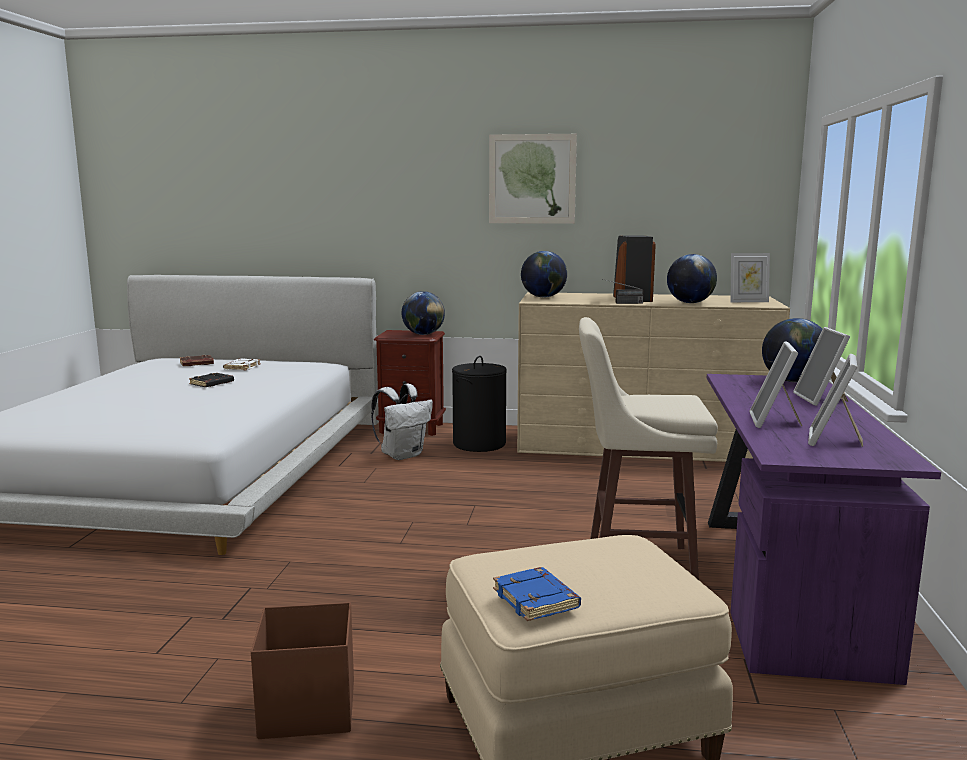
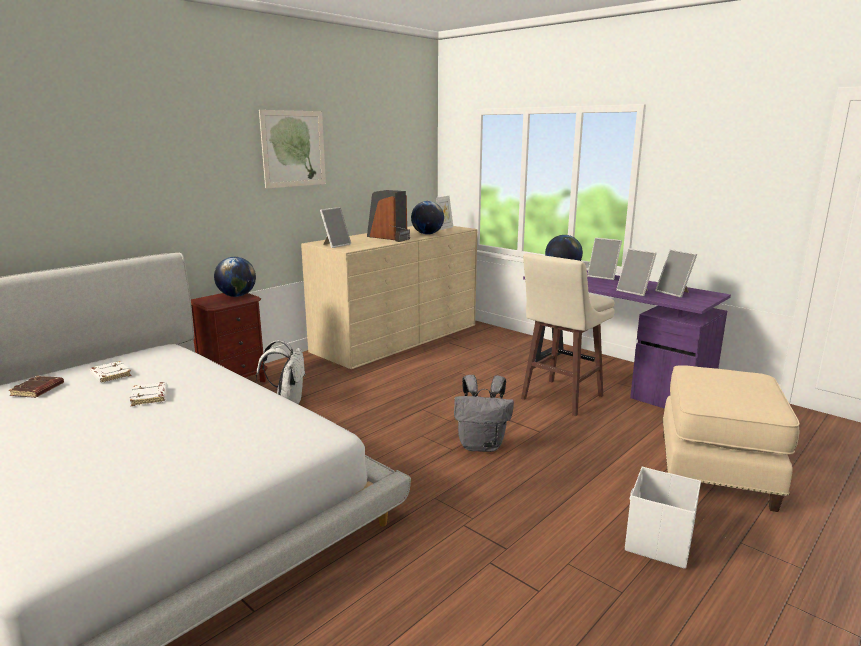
camera: 55 degrees left, 5 degrees up
black book [189,373,234,387] -> white book [130,382,167,406]
brown storage box [251,602,354,739] -> white storage box [625,467,701,569]
black laundry basket [452,356,507,452] -> none
blue book [493,567,581,621] -> none
globe [521,251,567,297] -> picture frame [320,207,351,248]
none -> grey backpack [454,375,514,452]

